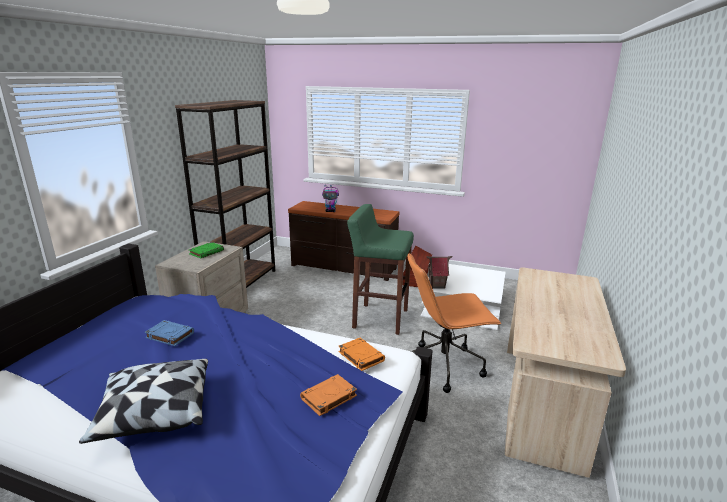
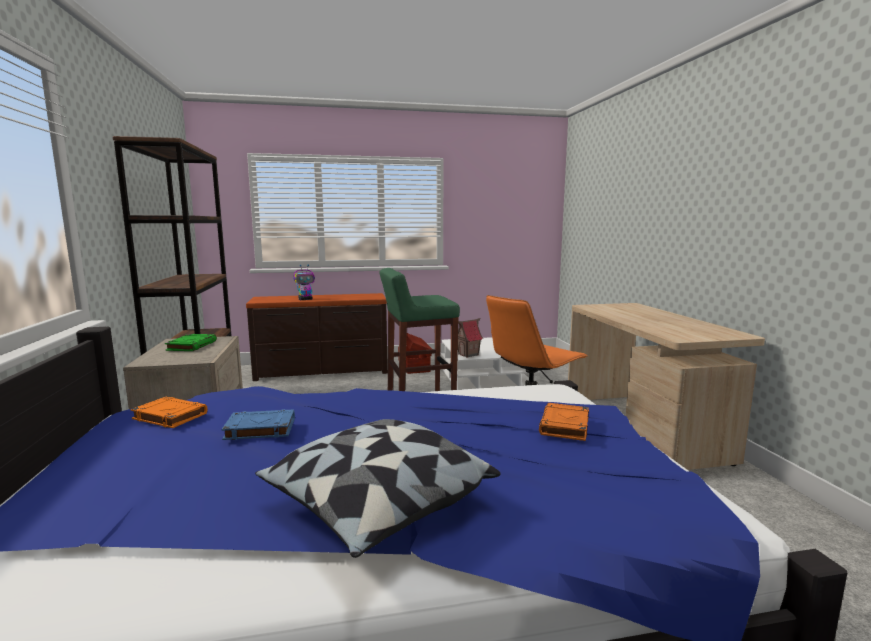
camera: 30 degrees left, 10 degrees down
orange book [338,338,385,371] -> orange book moved to [131,397,208,428]

